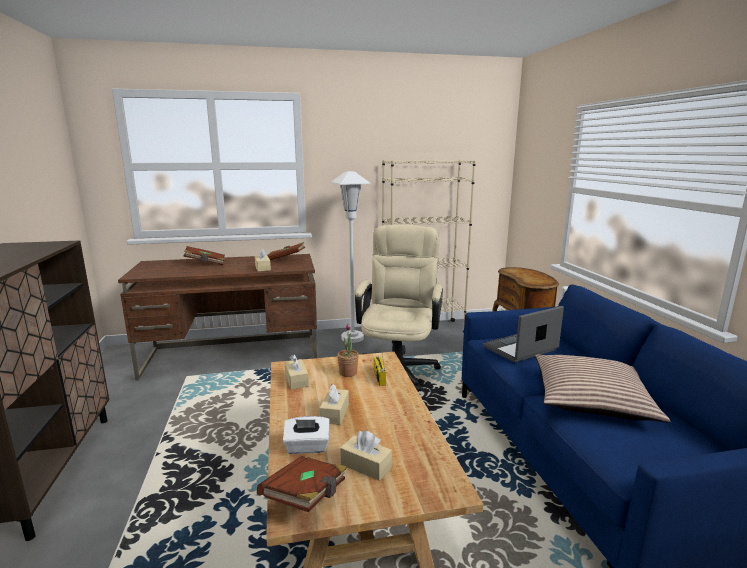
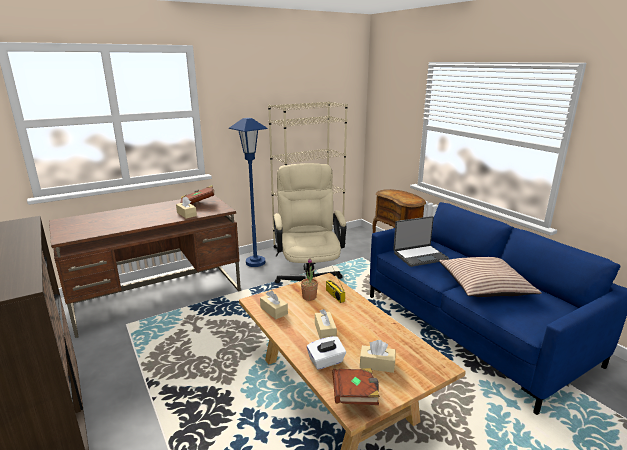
camera: 20 degrees left, 5 degrees up
brown book [183,246,225,265] -> none
white floor lamp [331,171,371,343] -> blue floor lamp [229,118,268,267]
laptop [483,306,564,363] -> laptop turned 150 degrees counterclockwise [393,216,449,267]

